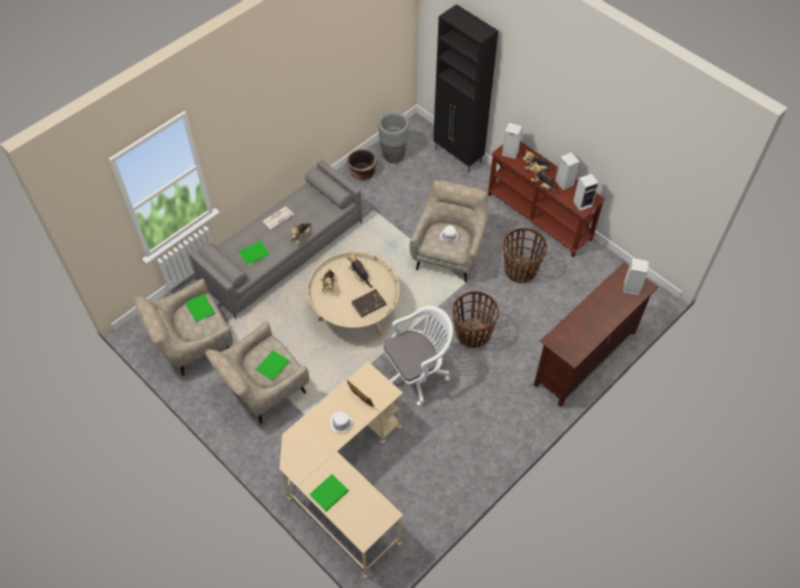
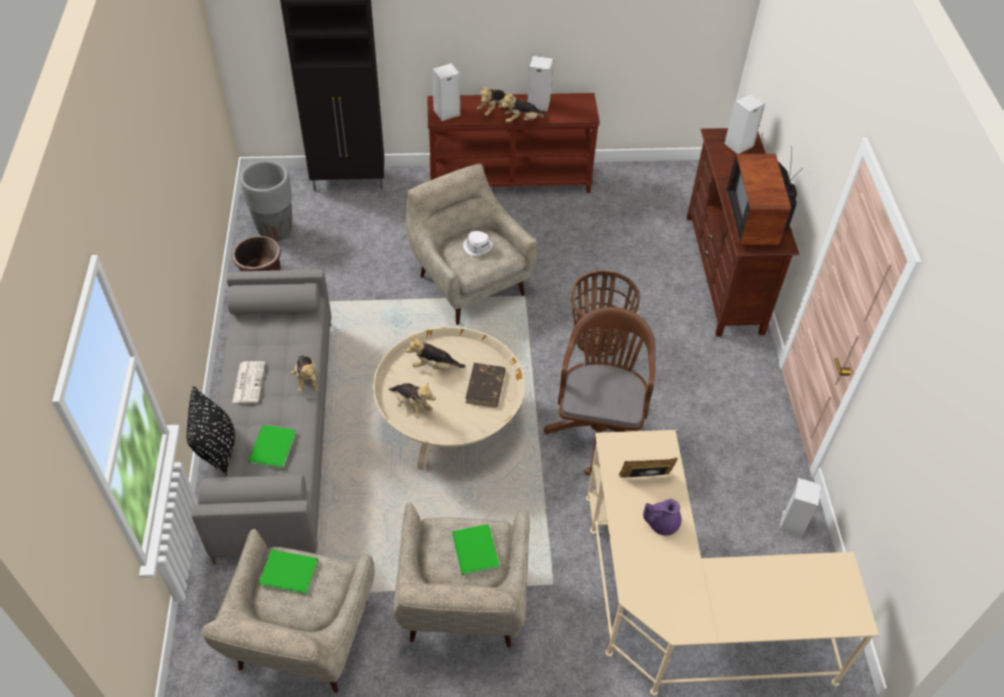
camera: 50 degrees left, 5 degrees down
green book [310,474,349,511] -> none
white hat [330,411,353,432] -> purple teapot [643,499,682,535]
white office chair [382,306,453,406] -> brown office chair [543,307,656,475]
basket [503,228,547,284] -> none
speaker [573,174,599,211] -> speaker moved to [780,478,822,537]
none -> black pillow [186,386,235,476]
none -> television [726,146,803,245]

